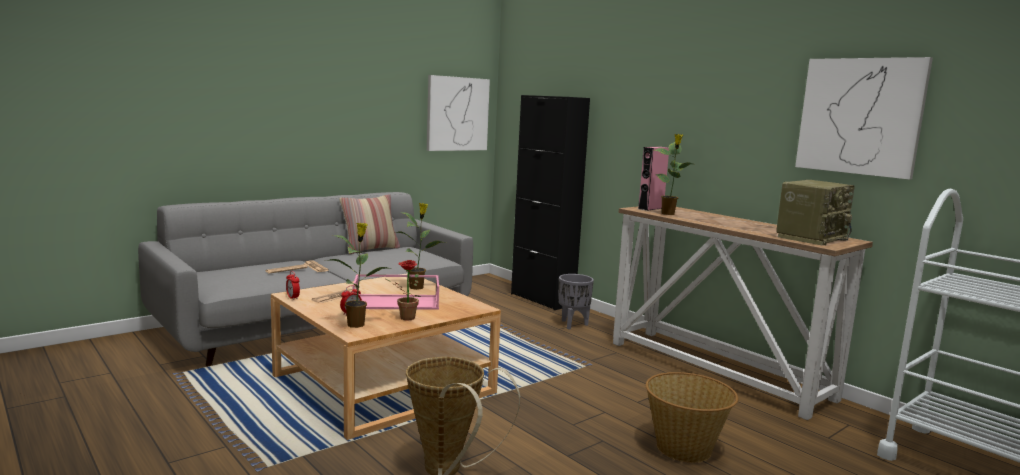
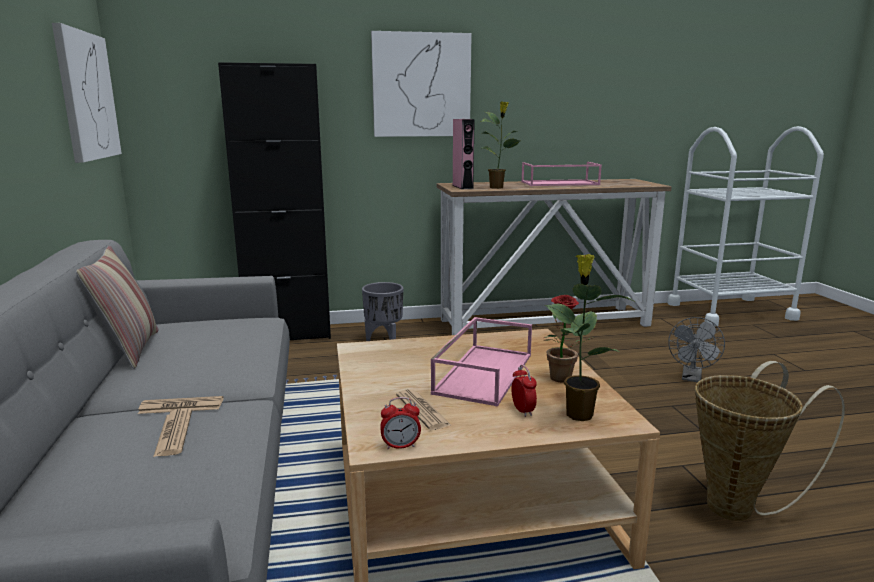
camera: 60 degrees left, 5 degrees up
potted plant [395,203,446,290] -> none
basket [646,372,738,463] -> grey fan [668,317,725,382]
radio [776,180,855,245] -> none
picture [795,57,933,180] -> picture moved to [371,31,472,137]
none -> pink tray [521,162,602,186]

